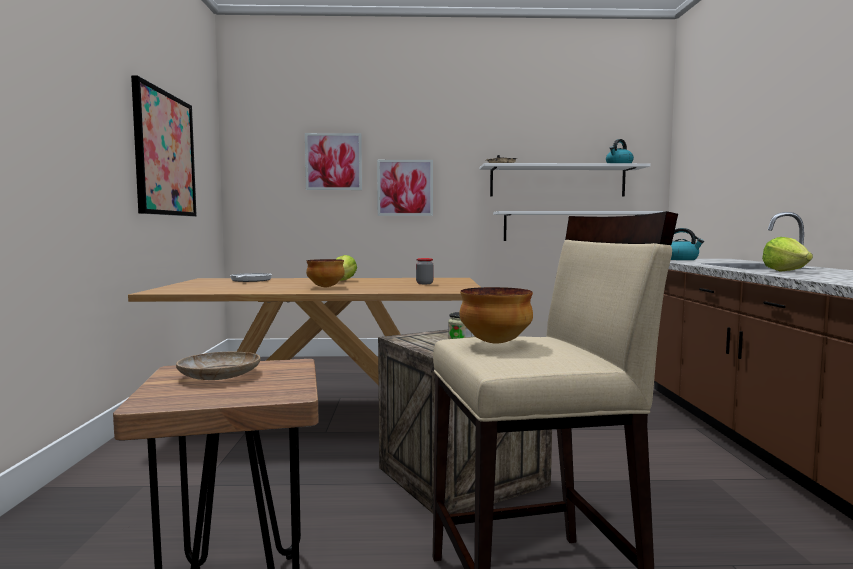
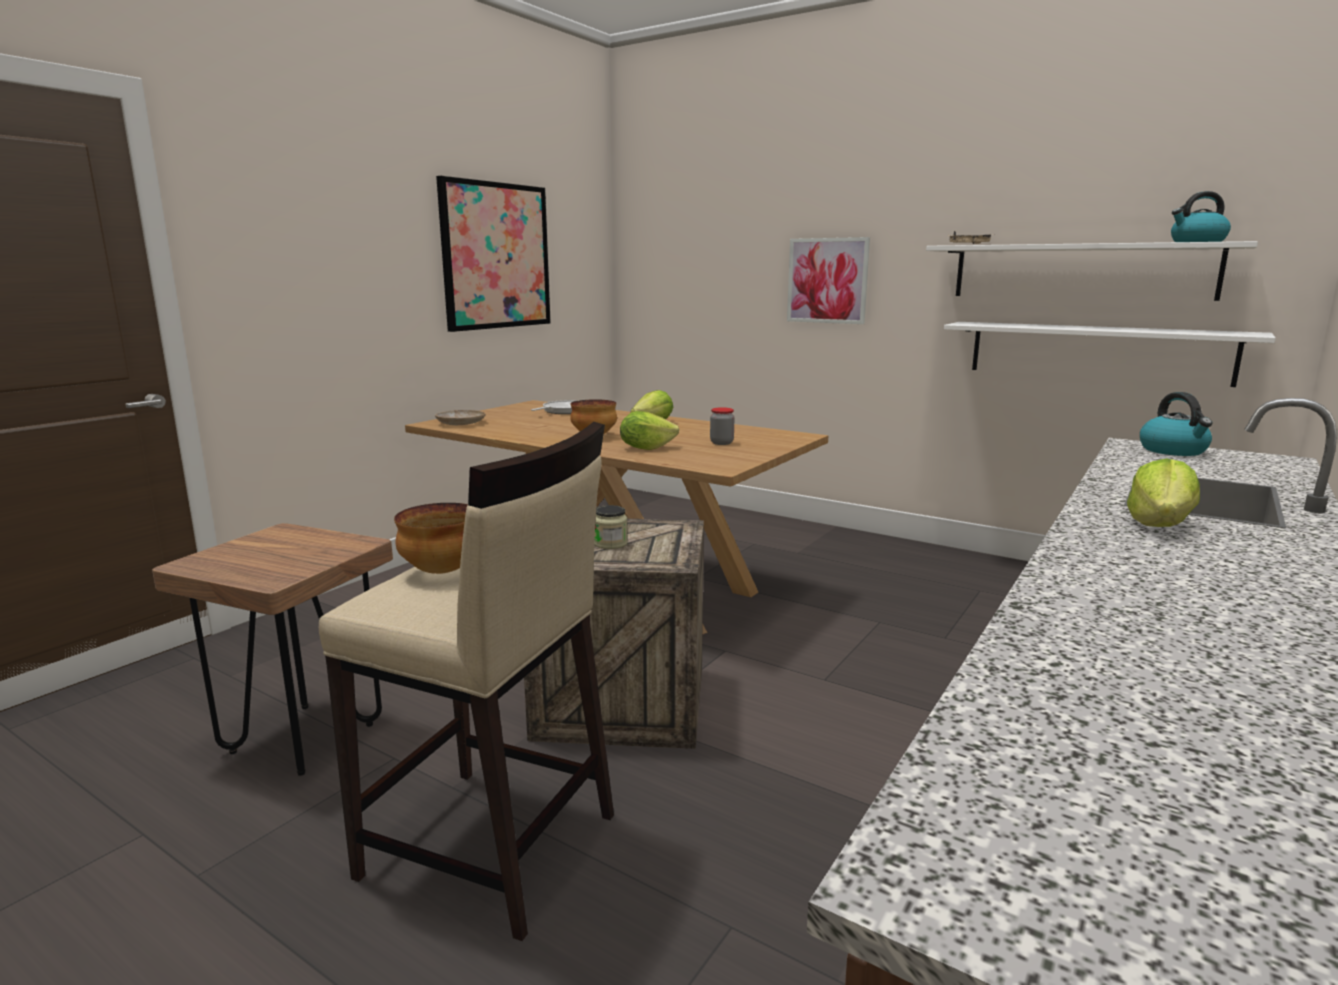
camera: 35 degrees right, 10 degrees up
beige plate [176,352,261,380] -> beige plate moved to [435,410,485,425]
picture [305,133,362,190] -> none
none -> lettuce [620,411,679,450]

